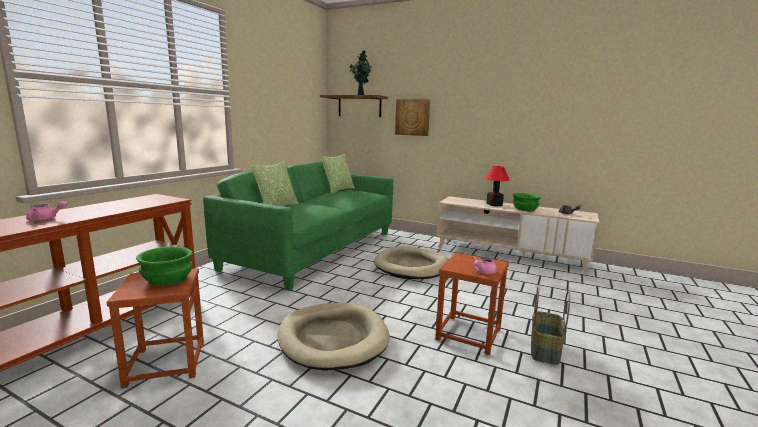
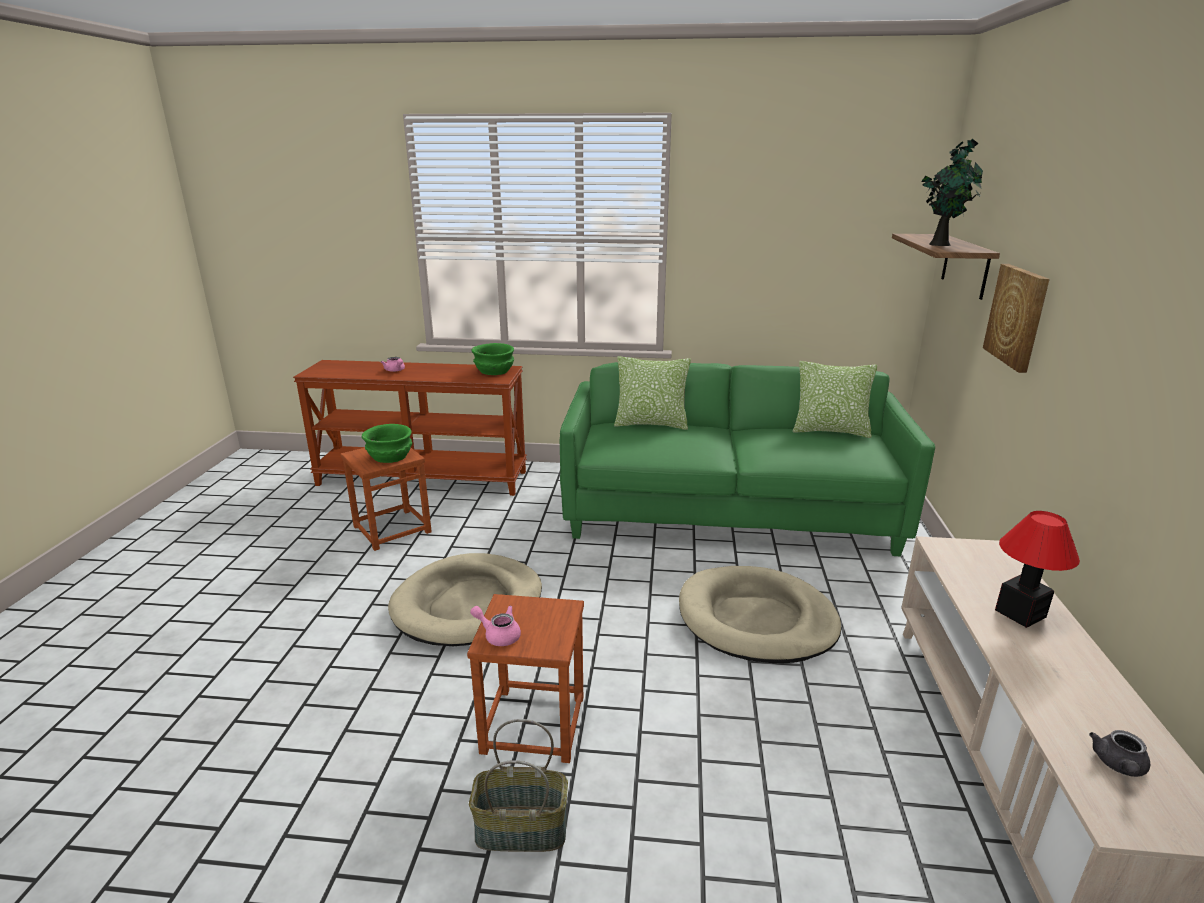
camera: 70 degrees right, 10 degrees up
green bowl [513,193,541,211] -> green bowl moved to [471,343,514,375]

